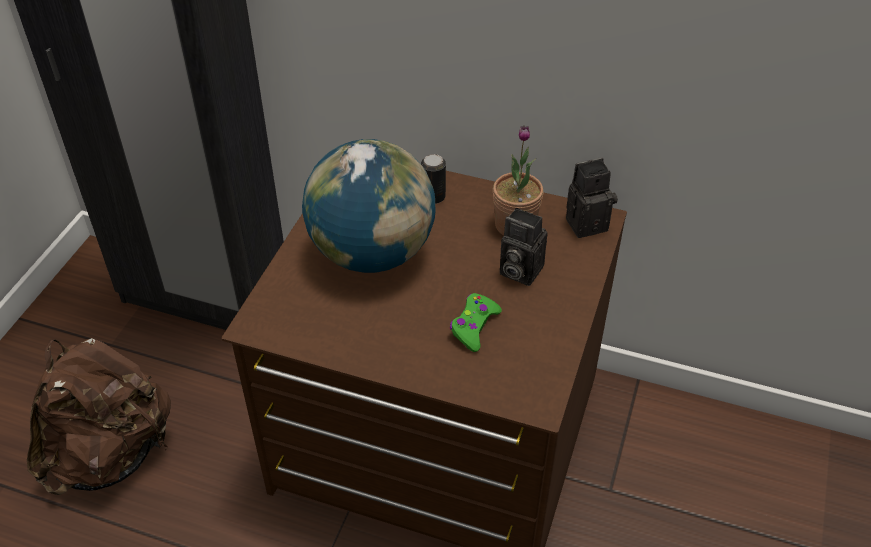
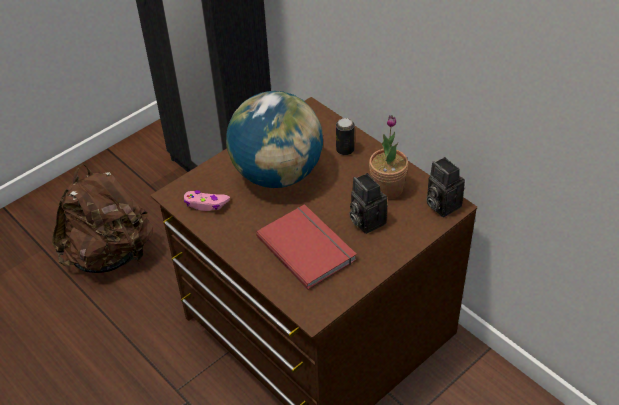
camera: 30 degrees right, 0 degrees up
green game controller [450,293,502,352] -> red book [256,204,357,289]
camera [566,157,618,238] -> camera turned 135 degrees counterclockwise [426,157,465,217]
none -> pink game controller [184,190,230,211]

